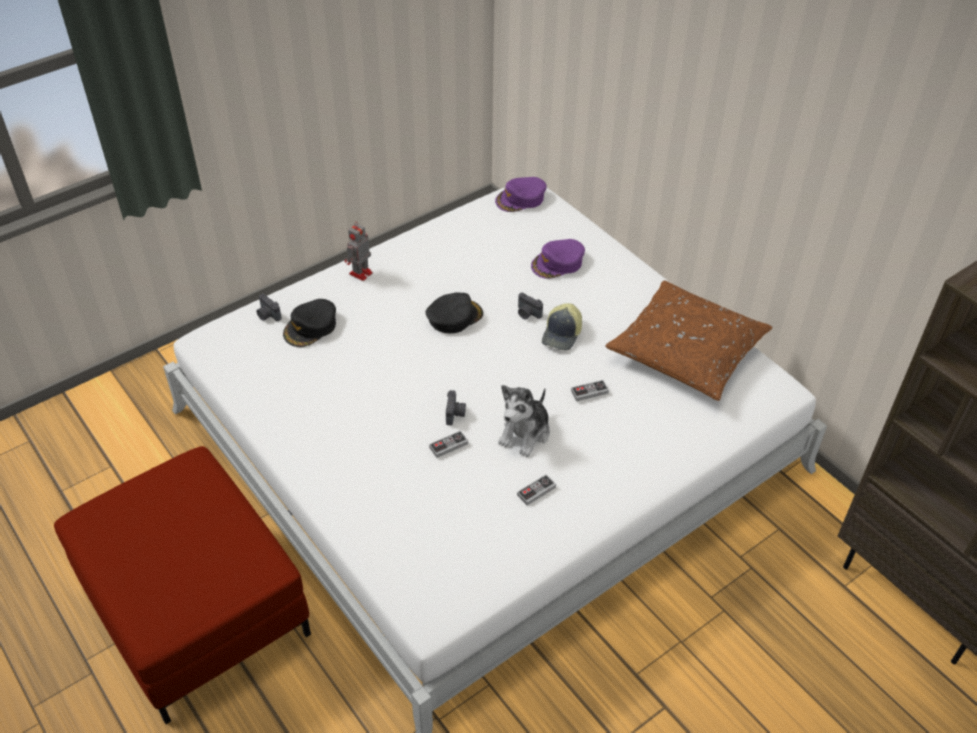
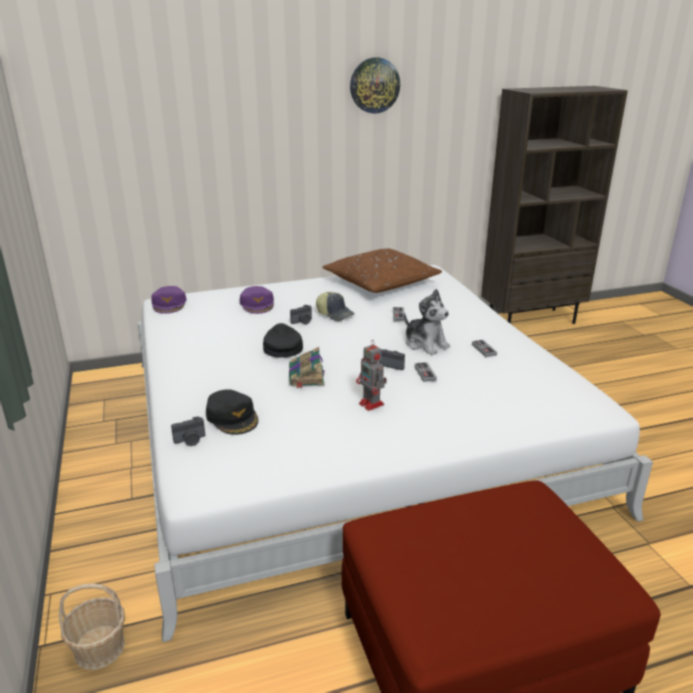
camera: 70 degrees left, 20 degrees down
toy robot [345,222,373,281] -> toy robot moved to [356,340,387,411]
none -> basket [59,583,125,670]
none -> book [289,347,325,388]
none -> wall clock [350,57,400,114]

